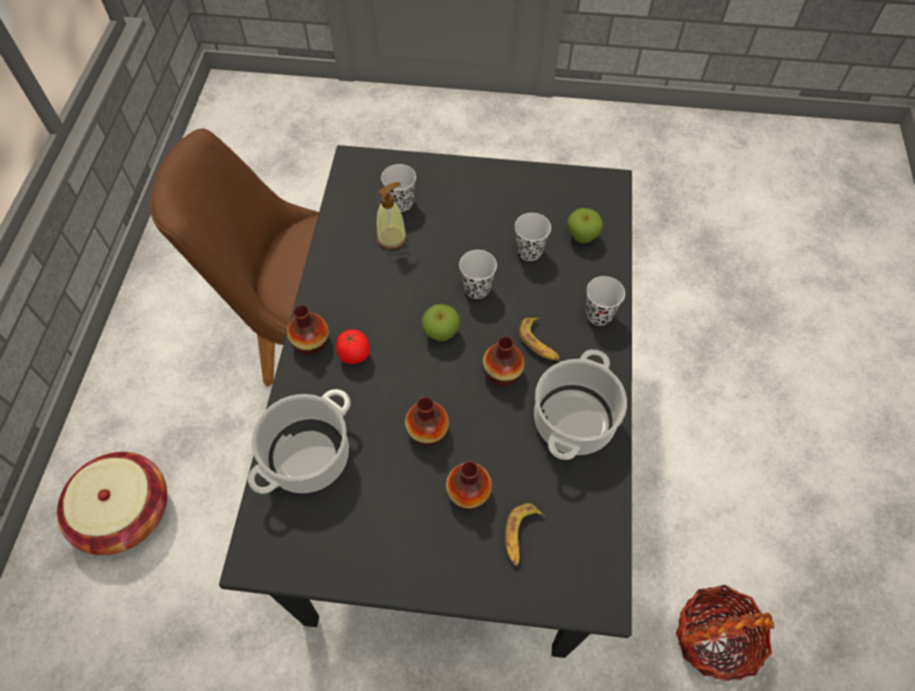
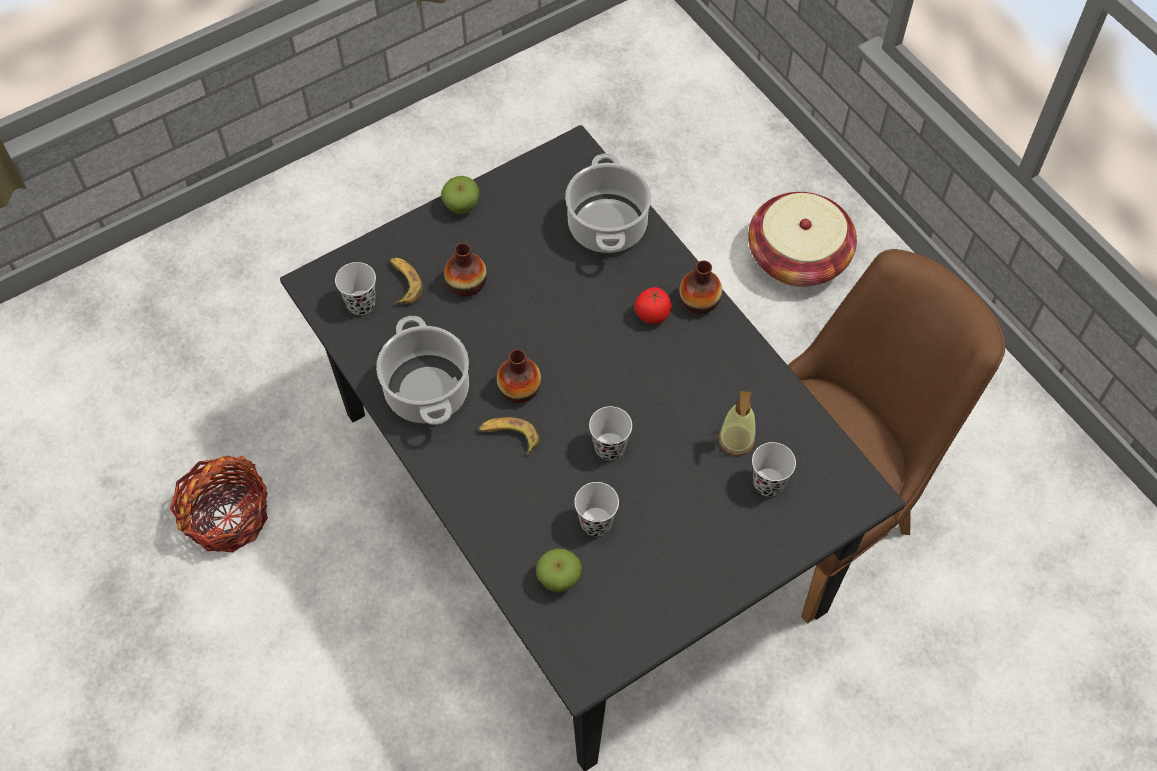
camera: 140 degrees right, 0 degrees up
vase [405,397,449,446] -> none
apple [421,304,460,341] -> apple moved to [441,176,479,215]
black cup [586,276,625,326] -> black cup moved to [335,262,376,315]

